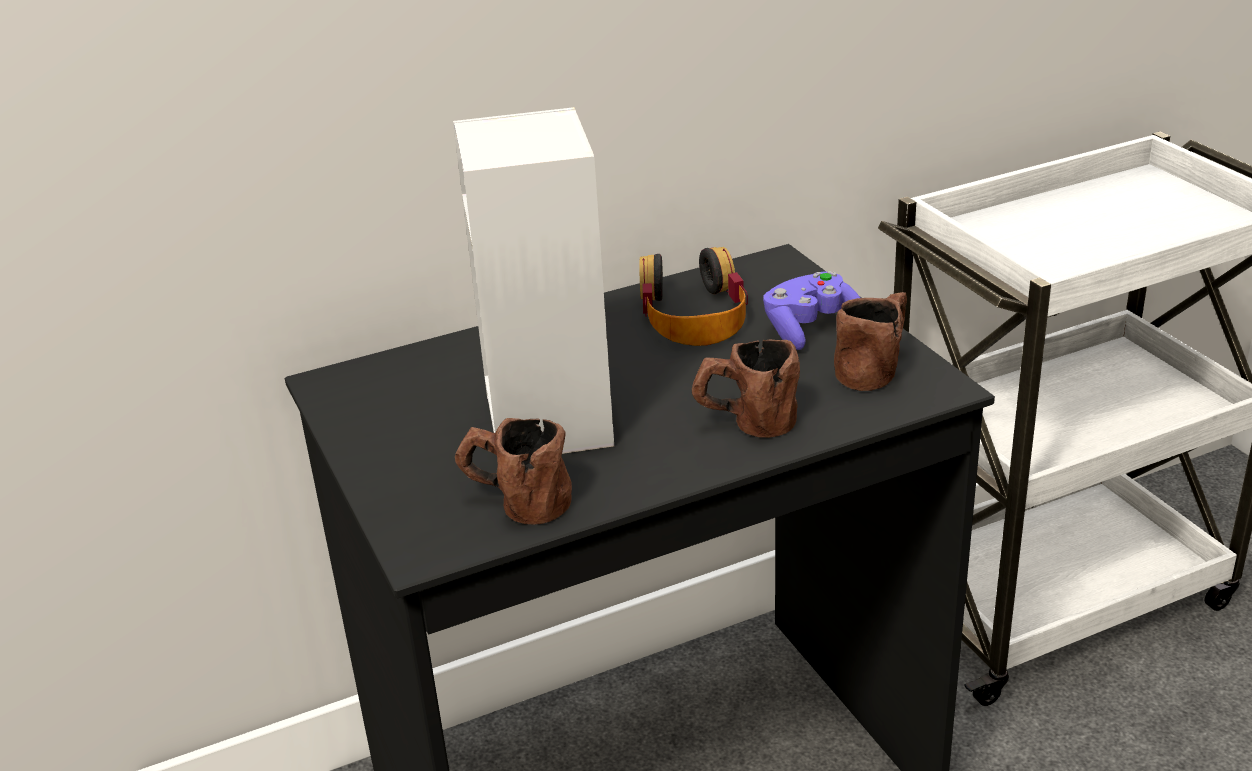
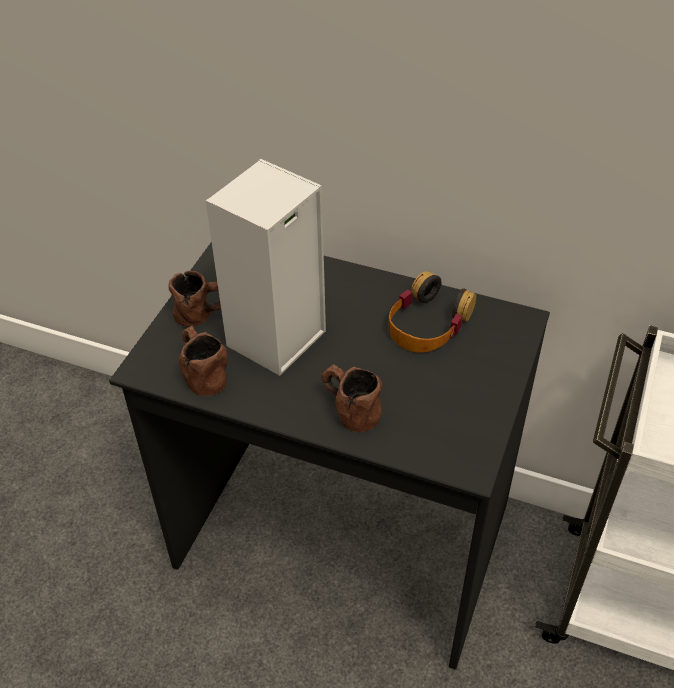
camera: 45 degrees right, 15 degrees up
purple game controller [763,271,860,350] -> none
brown mug [834,292,907,391] -> brown mug moved to [168,271,221,327]

